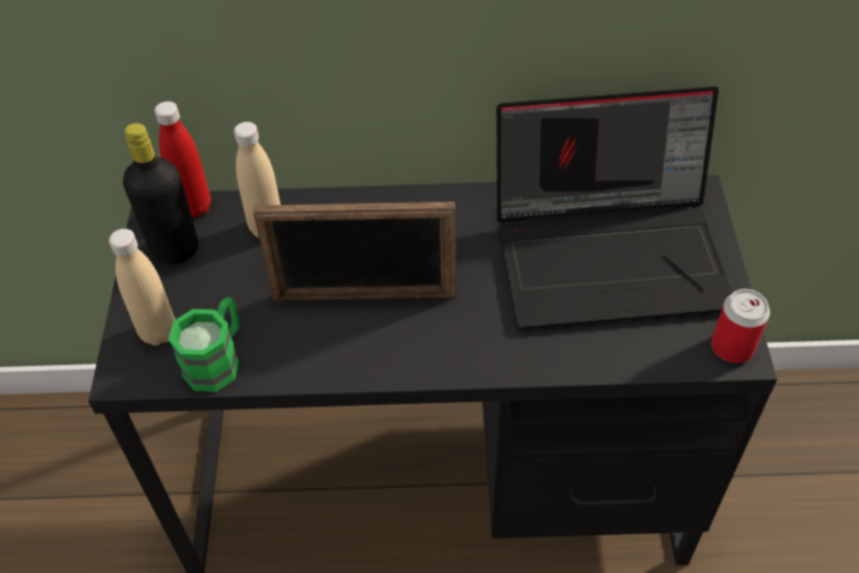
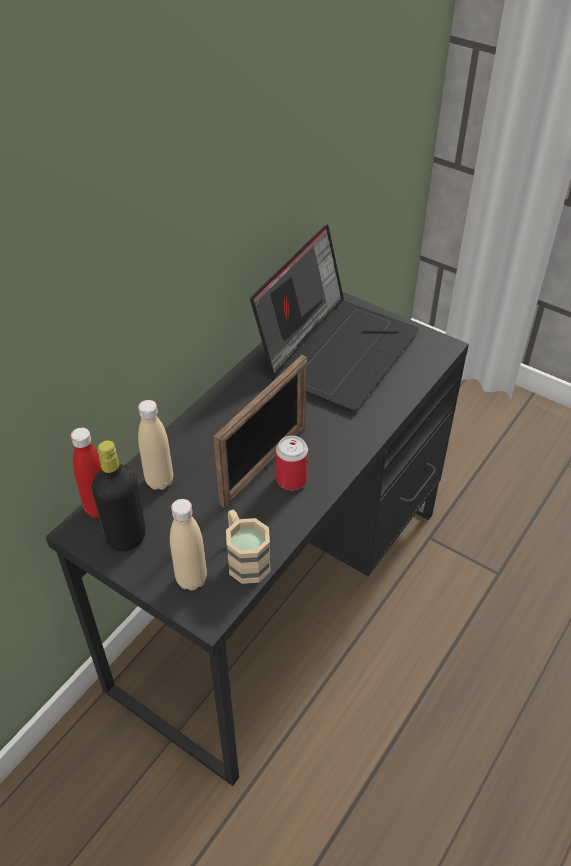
camera: 55 degrees left, 5 degrees down
green mug [168,297,239,392] -> beige mug [226,510,271,584]
can [711,289,770,363] -> can moved to [276,436,308,490]

